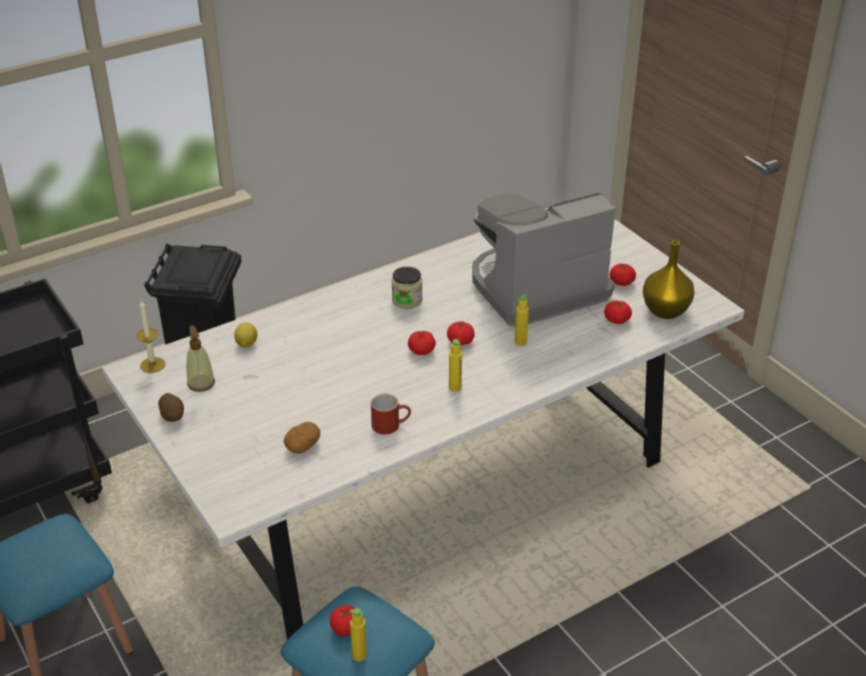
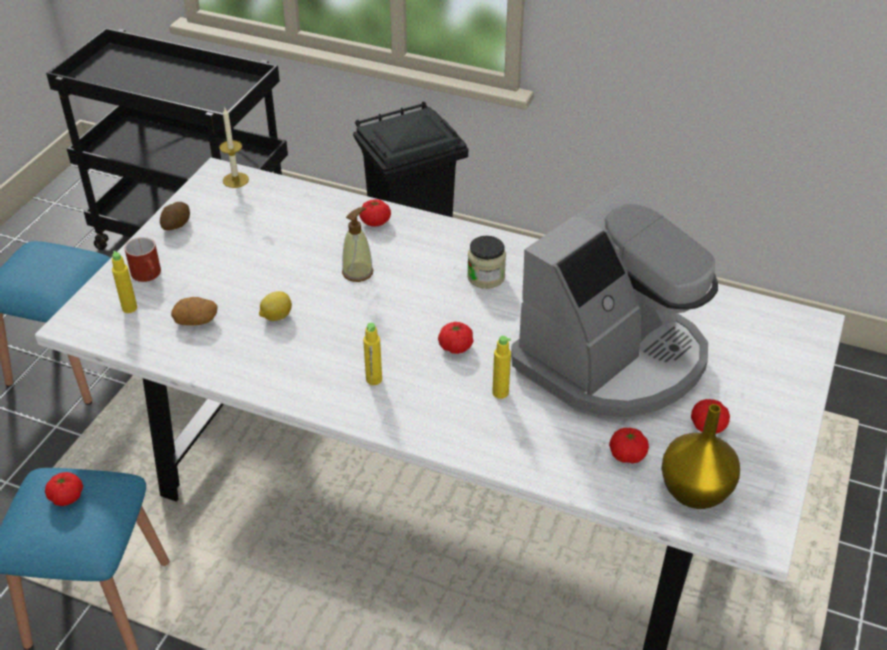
camera: 55 degrees right, 5 degrees up
soap dispenser [187,325,215,392] -> soap dispenser moved to [342,207,373,282]
lemon [234,322,257,348] -> lemon moved to [259,291,292,321]
yellow bottle [350,608,367,661] -> yellow bottle moved to [112,251,137,313]
red mug [371,394,411,435] -> red mug moved to [125,237,161,282]
tomato [408,331,436,355] -> tomato moved to [359,199,391,227]
coffee machine [472,192,616,327] -> coffee machine turned 105 degrees clockwise [511,184,718,420]

